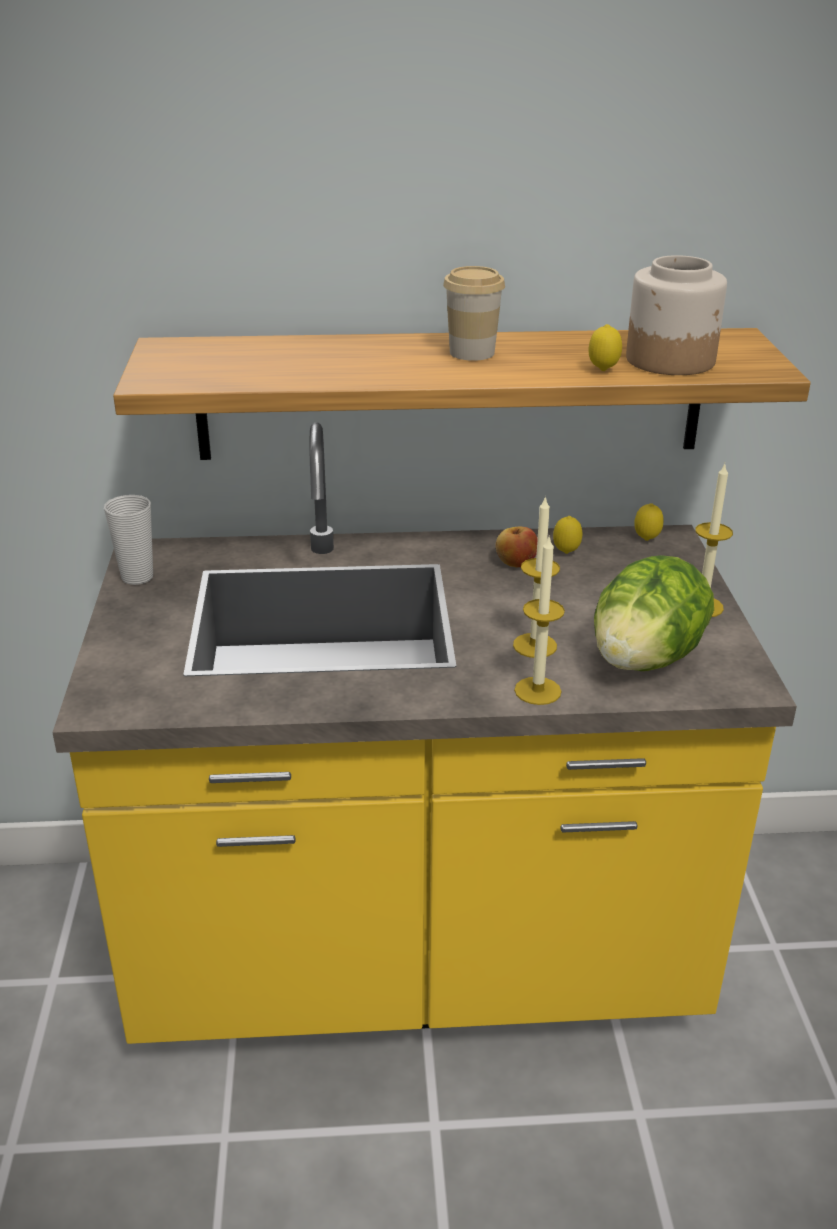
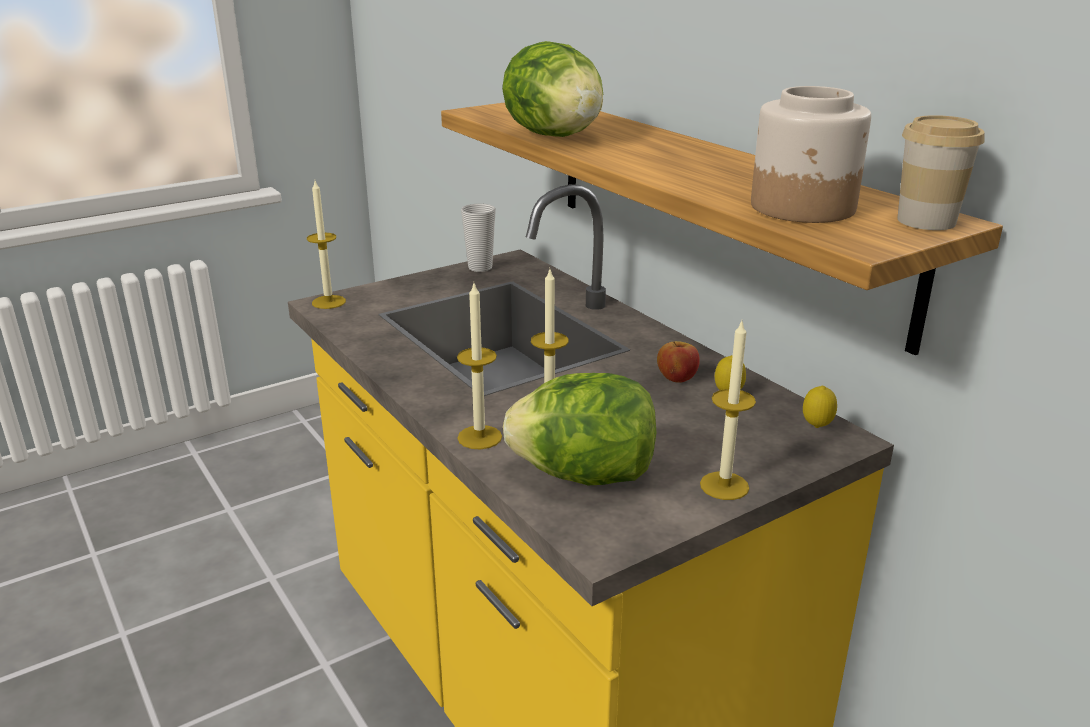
camera: 60 degrees right, 5 degrees down
cup [443,266,505,361] -> cup moved to [897,115,985,230]
lemon [589,324,622,371] -> none
none -> candle [307,181,346,309]
none -> lettuce [502,41,603,137]

